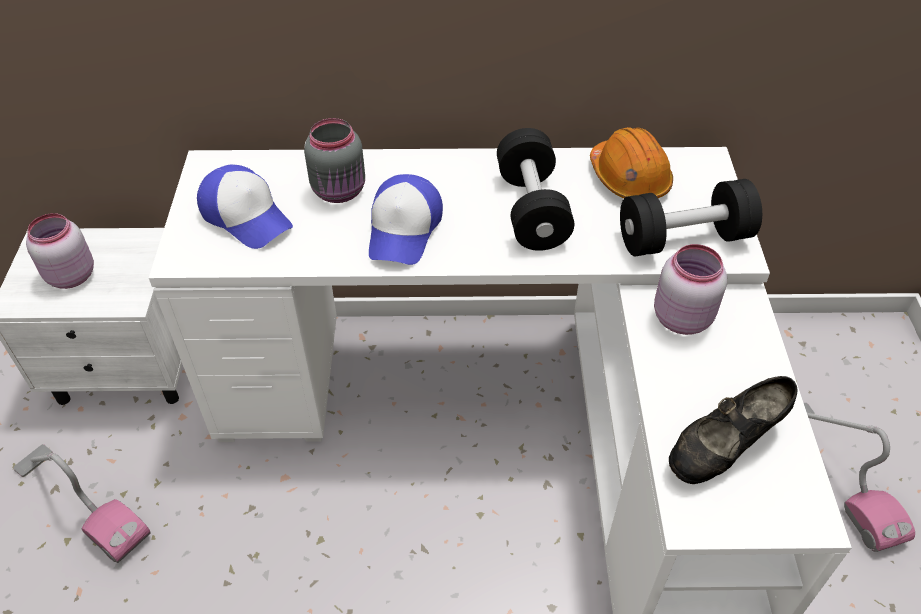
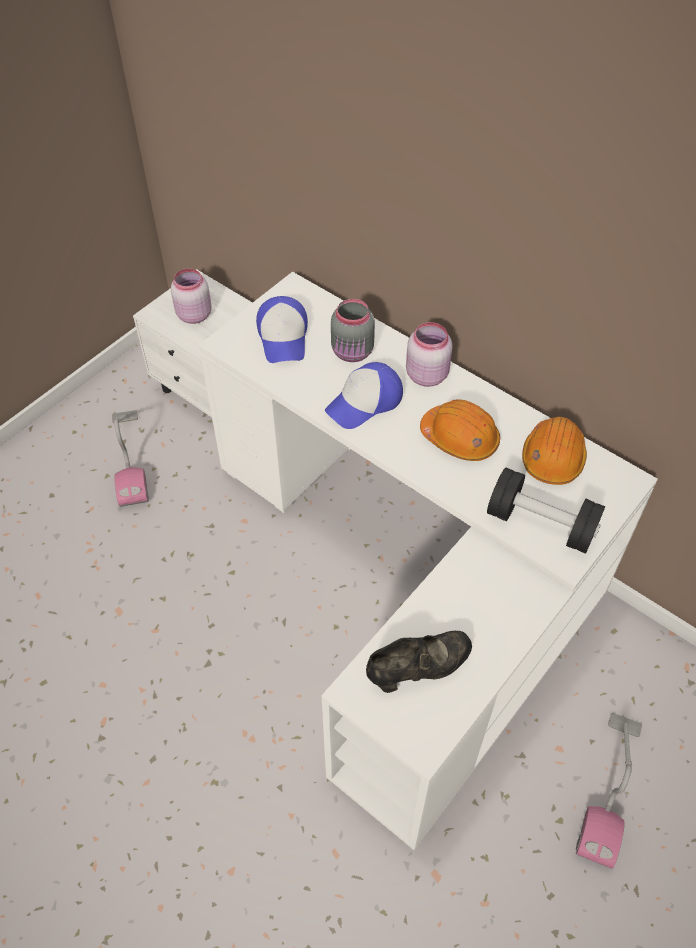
camera: 40 degrees right, 5 degrees up
black dumbbell [497,128,574,251] -> orange hard hat [420,399,500,461]
pink jar [654,244,727,335] -> pink jar moved to [406,322,453,387]
black shoe [669,376,798,484] -> black shoe turned 150 degrees clockwise [366,631,472,693]

